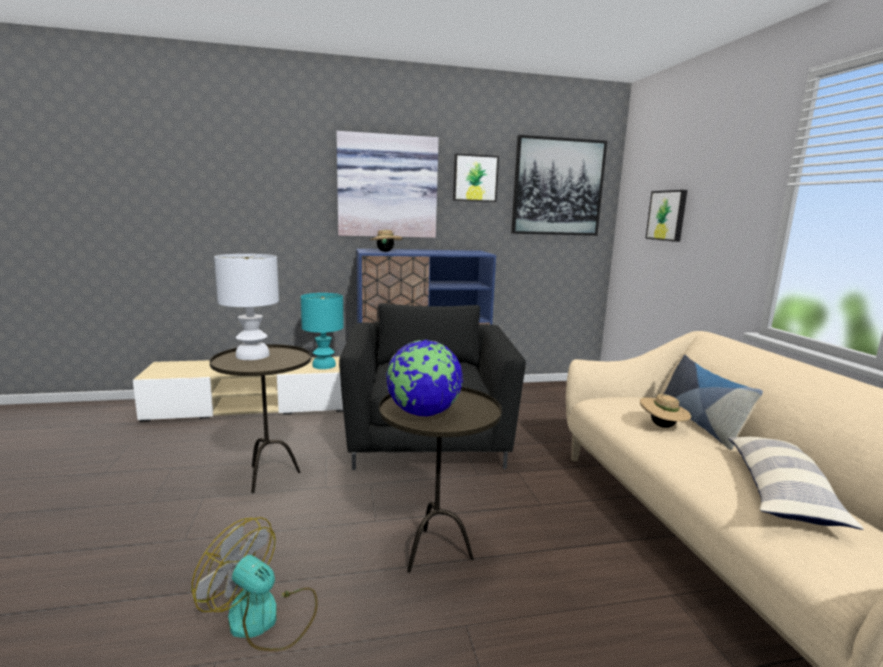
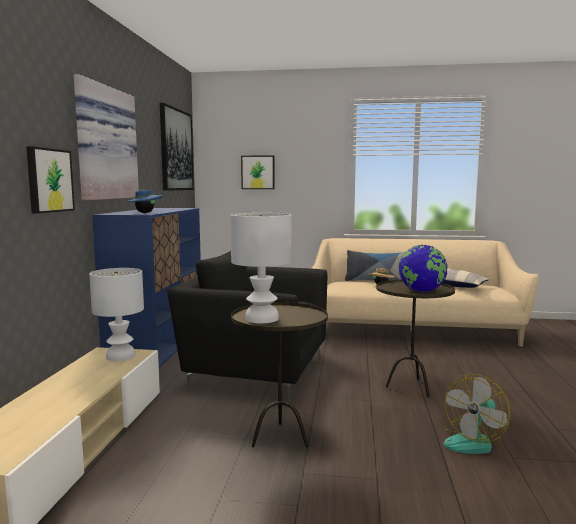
camera: 70 degrees left, 5 degrees down
turquoise table lamp [301,293,344,369] -> white table lamp [89,268,144,361]
beige hat [369,230,402,252] -> blue hat [126,190,163,213]
picture [453,154,499,202] -> picture moved to [26,146,75,214]

